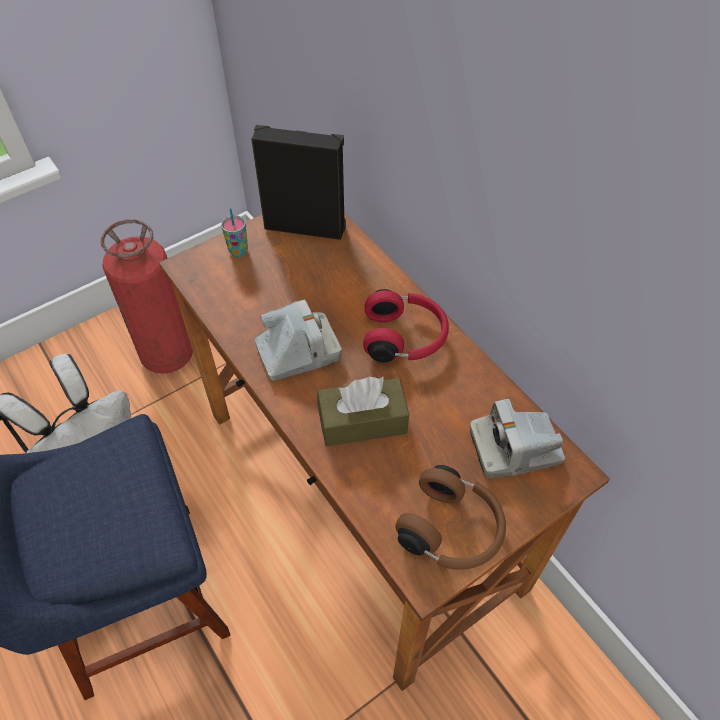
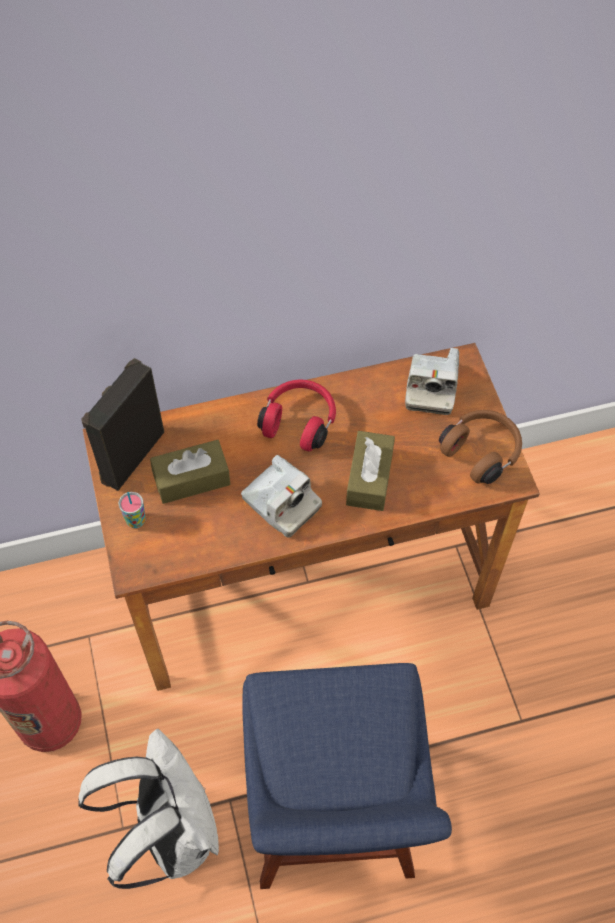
camera: 70 degrees left, 5 degrees up
camera [255,300,342,381] -> camera turned 135 degrees clockwise [241,455,322,537]
none -> brown tissue box [150,440,230,504]

